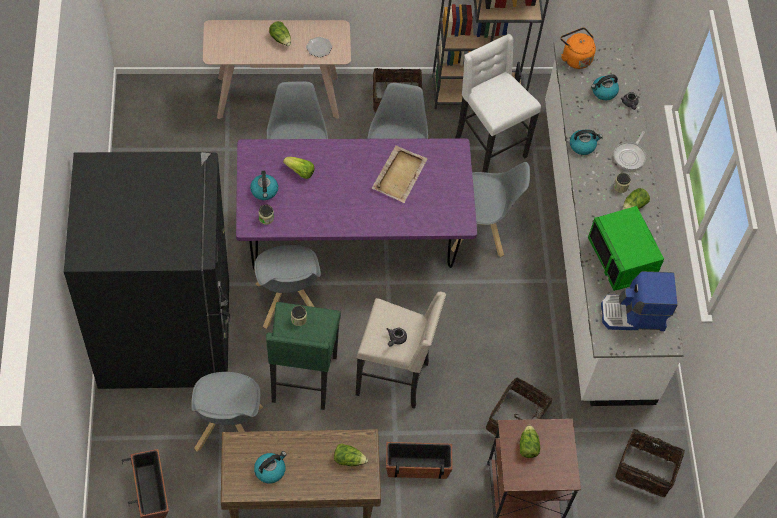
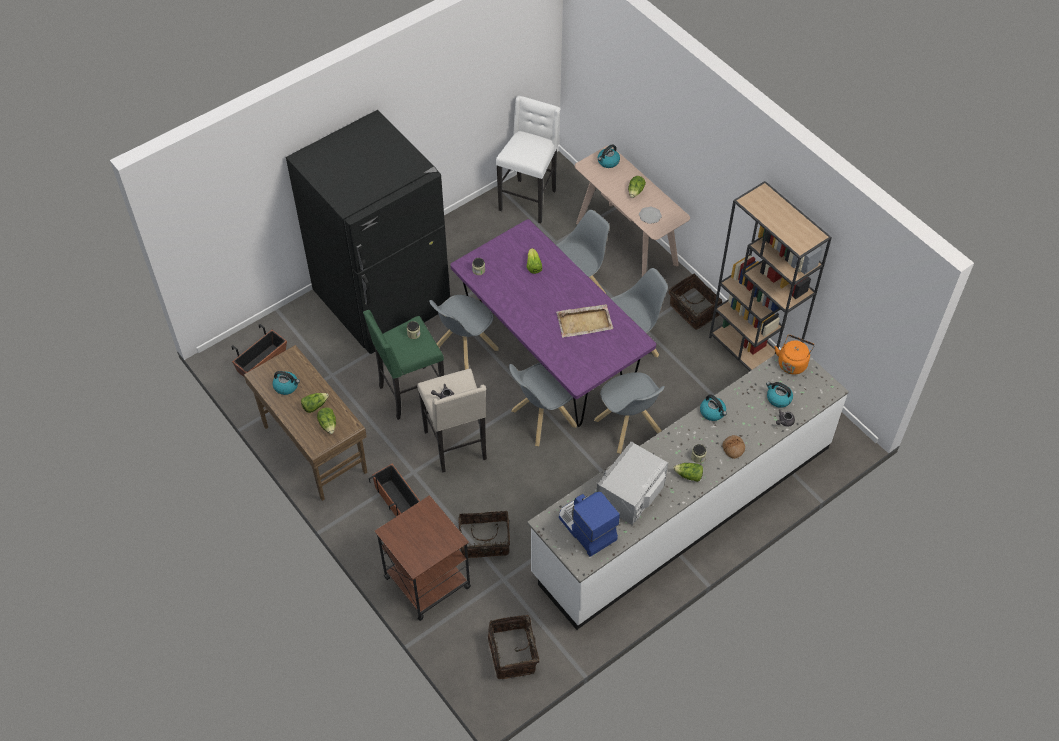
camera: 60 degrees right, 5 degrees down
grey chair [191,372,263,452] -> grey chair moved to [509,363,577,446]
kettle [250,171,278,200] -> kettle moved to [598,144,620,168]
white stool [455,34,541,173] -> white stool moved to [496,96,561,224]
lettuce [520,425,540,458] -> lettuce moved to [301,393,329,413]
green microwave [588,206,664,291] -> grey microwave [597,441,668,525]
frying pan [613,131,646,170] -> bread [723,435,745,459]

